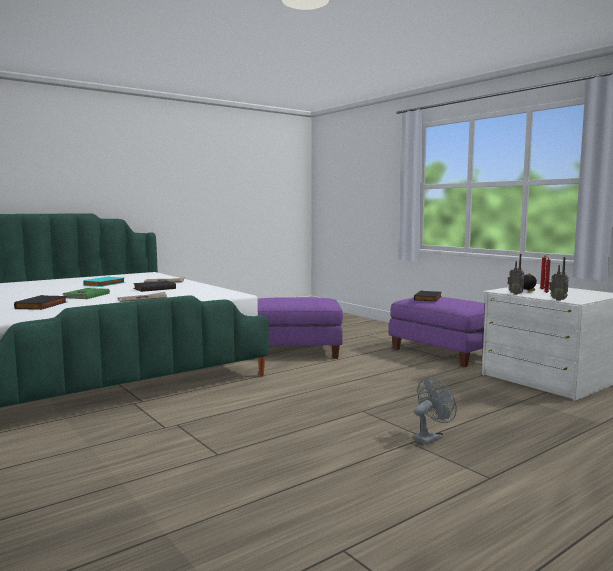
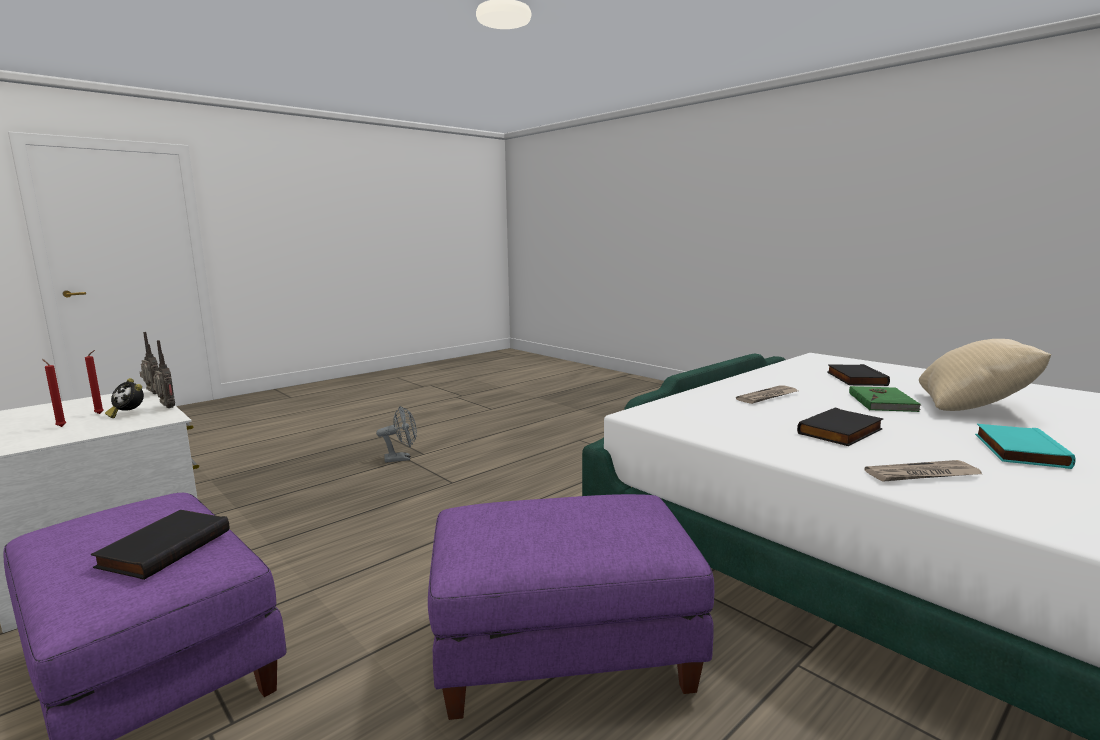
camera: 175 degrees right, 5 degrees up
grey fan [413,378,457,445] -> grey fan turned 150 degrees counterclockwise [376,406,417,463]
none -> beige pillow [919,339,1052,411]

